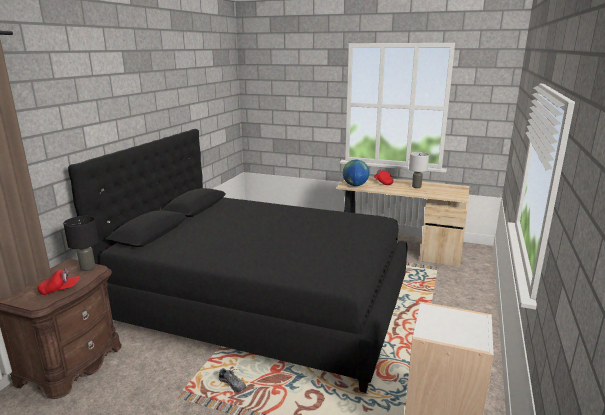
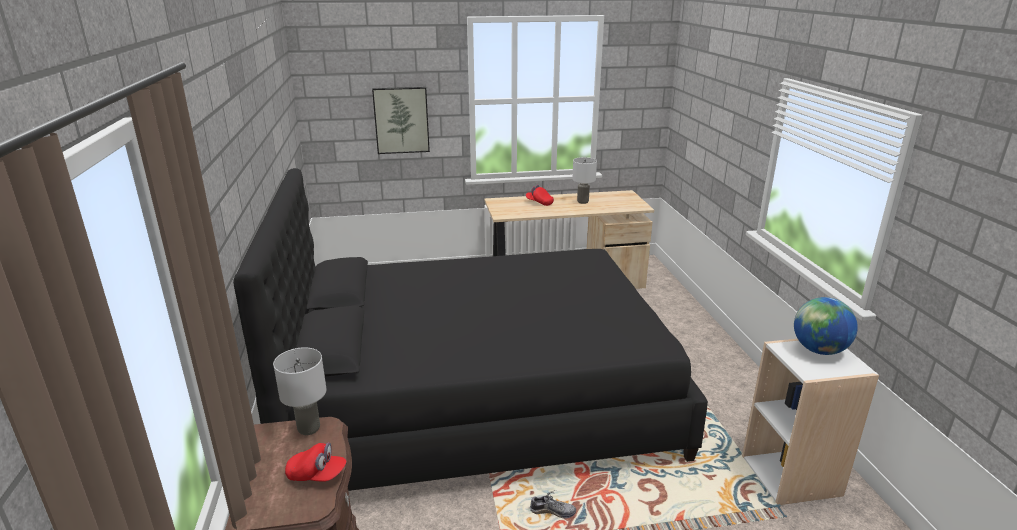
camera: 30 degrees left, 5 degrees up
red cap [38,267,80,295] -> red cap turned 60 degrees clockwise [285,442,346,482]
black table lamp [63,216,98,271] -> white table lamp [273,347,327,435]
globe [343,160,369,186] -> globe moved to [794,297,858,355]
none -> picture [372,87,430,154]

